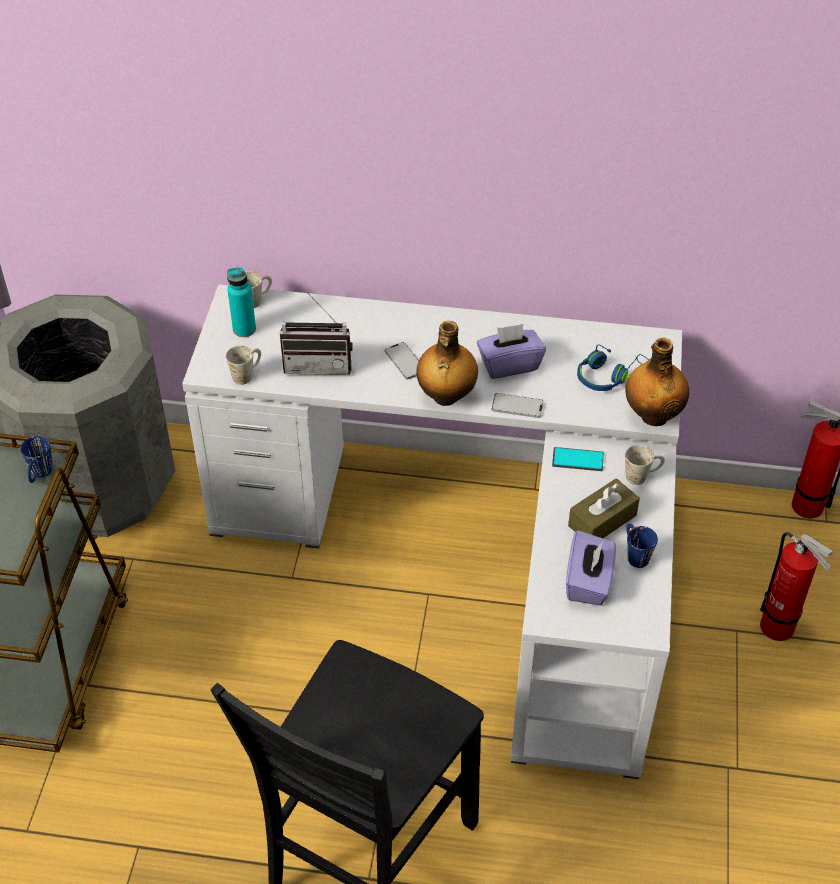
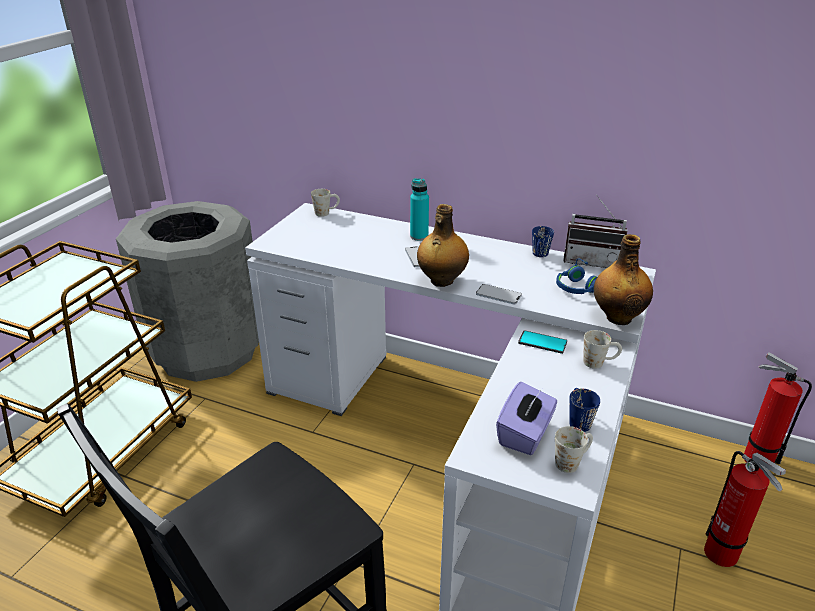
camera: 15 degrees right, 15 degrees down
blue mug [20,436,53,483] -> blue mug moved to [532,226,554,257]
white mug [226,346,261,385] -> white mug moved to [555,426,593,473]
turquoise bottle [227,267,256,337] -> turquoise bottle moved to [410,178,429,241]
radio [280,293,353,375] -> radio moved to [563,195,628,268]
purple tissue box [477,324,546,379] -> none
brown tissue box [568,478,640,538] -> none

